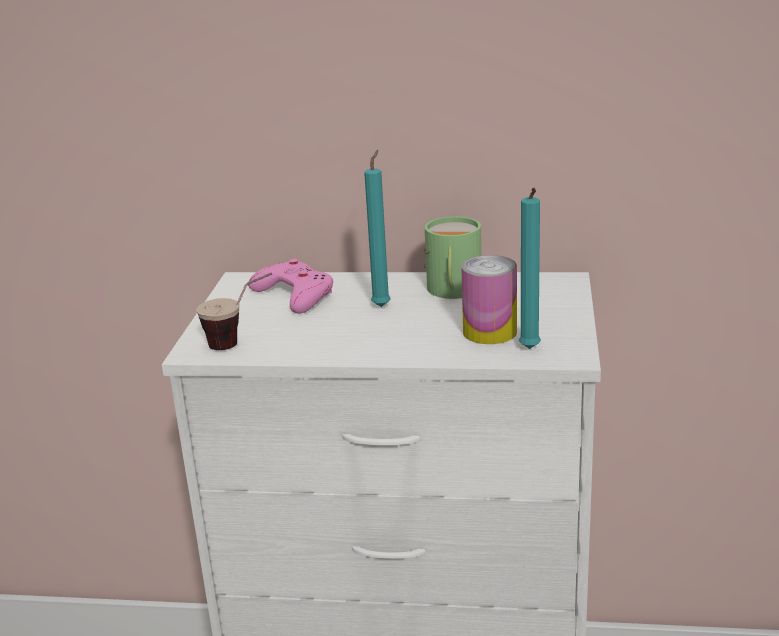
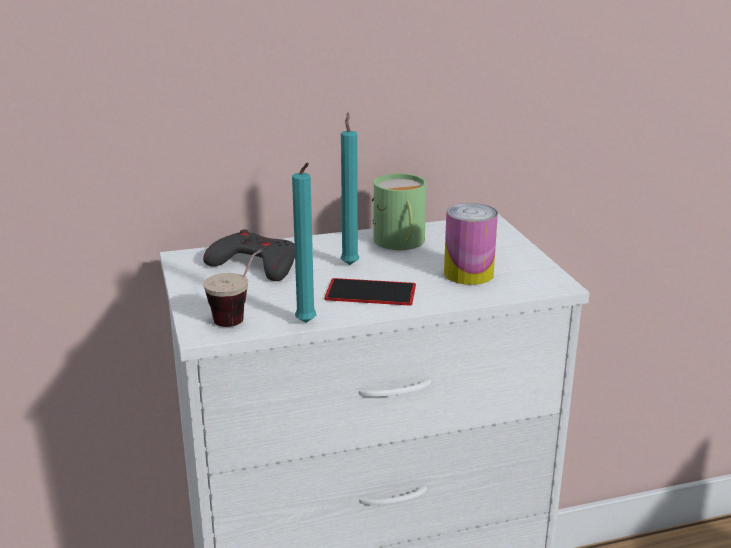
camera: 25 degrees left, 0 degrees up
pink game controller [248,259,334,314] -> grey game controller [203,229,295,281]
turquoise candle [519,188,541,349] -> turquoise candle moved to [292,163,316,323]
none -> phone [324,278,416,306]

